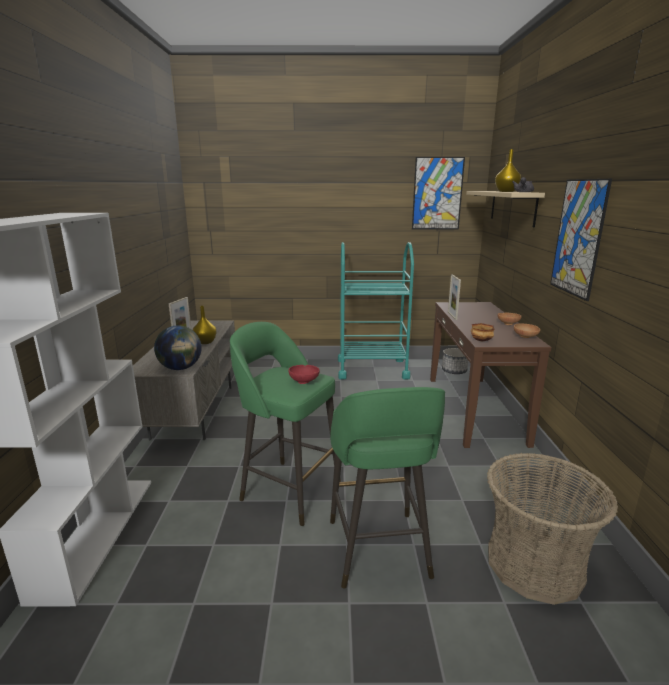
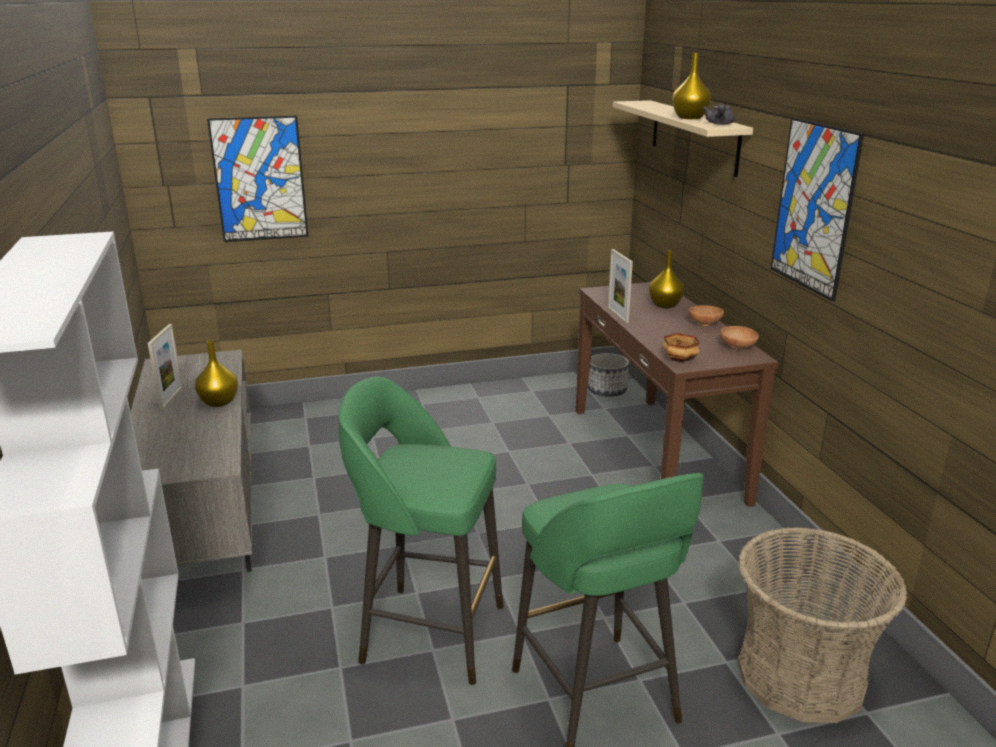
camera: 15 degrees left, 5 degrees up
globe [154,325,202,370] -> none
red bowl [288,365,320,384] -> none
turquoise cart [338,242,414,380] -> none
picture [412,157,465,229] -> picture moved to [207,115,309,242]
none -> yellow vase [649,250,684,308]

